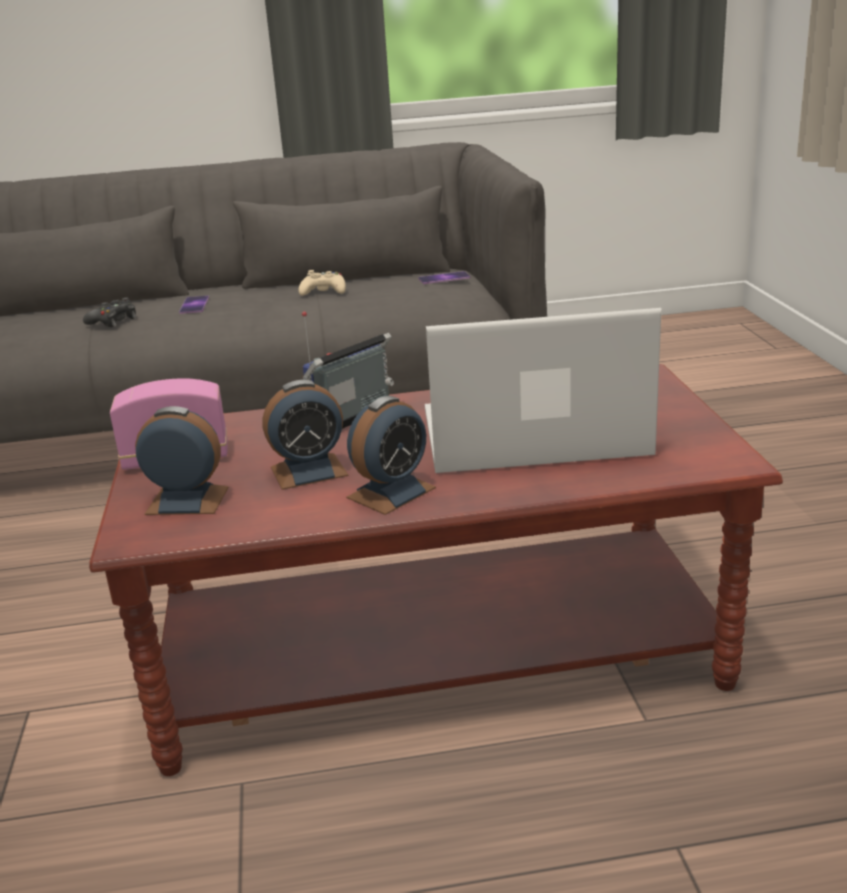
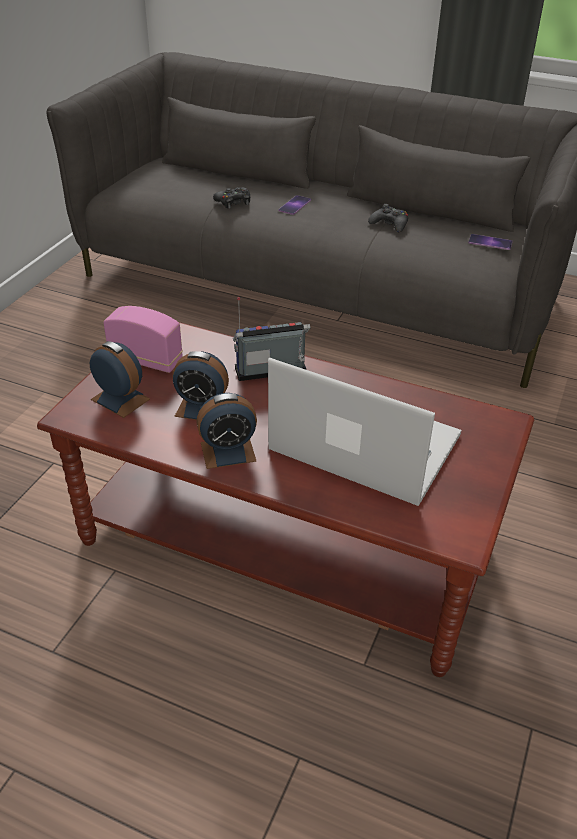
camera: 30 degrees right, 15 degrees up
beige game controller [298,270,346,296] -> black game controller [368,204,408,232]

